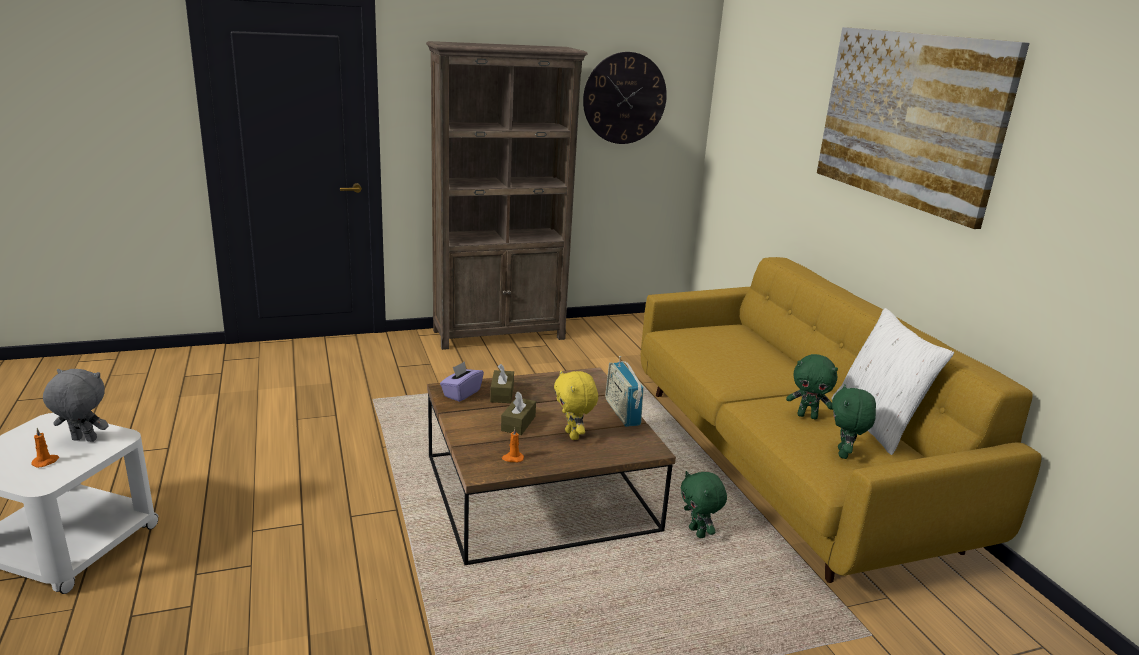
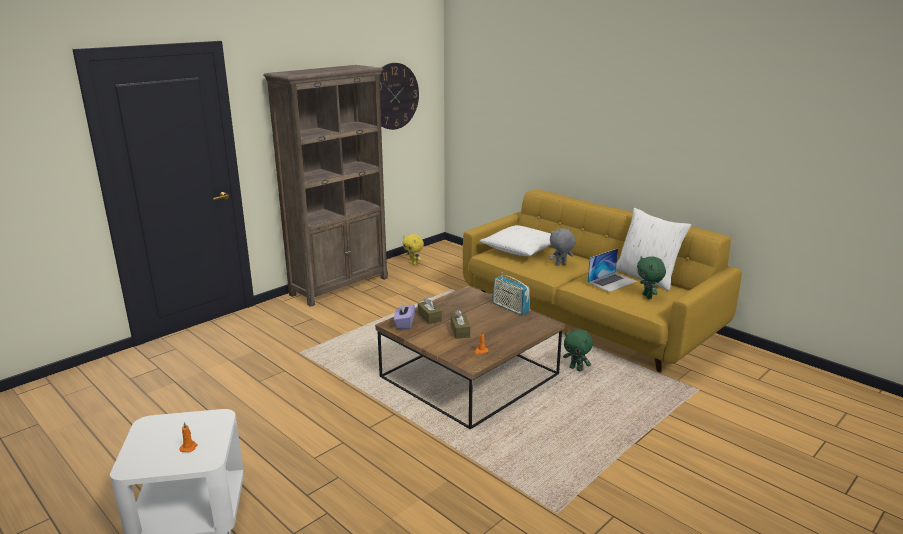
camera: 25 degrees left, 0 degrees up
grey plush toy [43,369,108,442] -> grey plush toy moved to [549,228,576,266]
yellow plush toy [554,370,598,440] -> yellow plush toy moved to [403,234,424,265]
green plush toy [786,354,838,419] -> laptop [587,249,638,292]
picture [817,27,1030,229] -> none
none -> white pillow [479,225,551,256]

